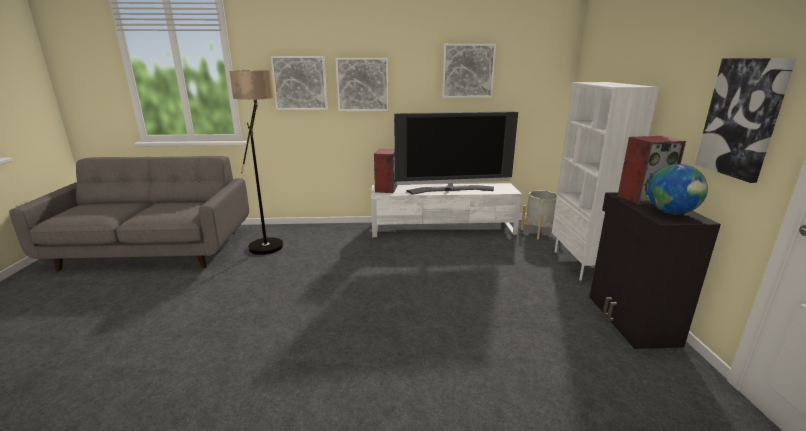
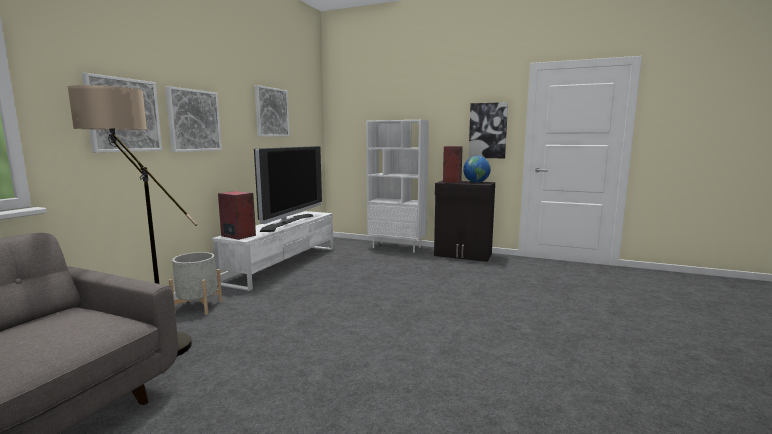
camera: 65 degrees left, 10 degrees down
grey planter [521,191,557,239] -> grey planter moved to [169,252,222,315]

